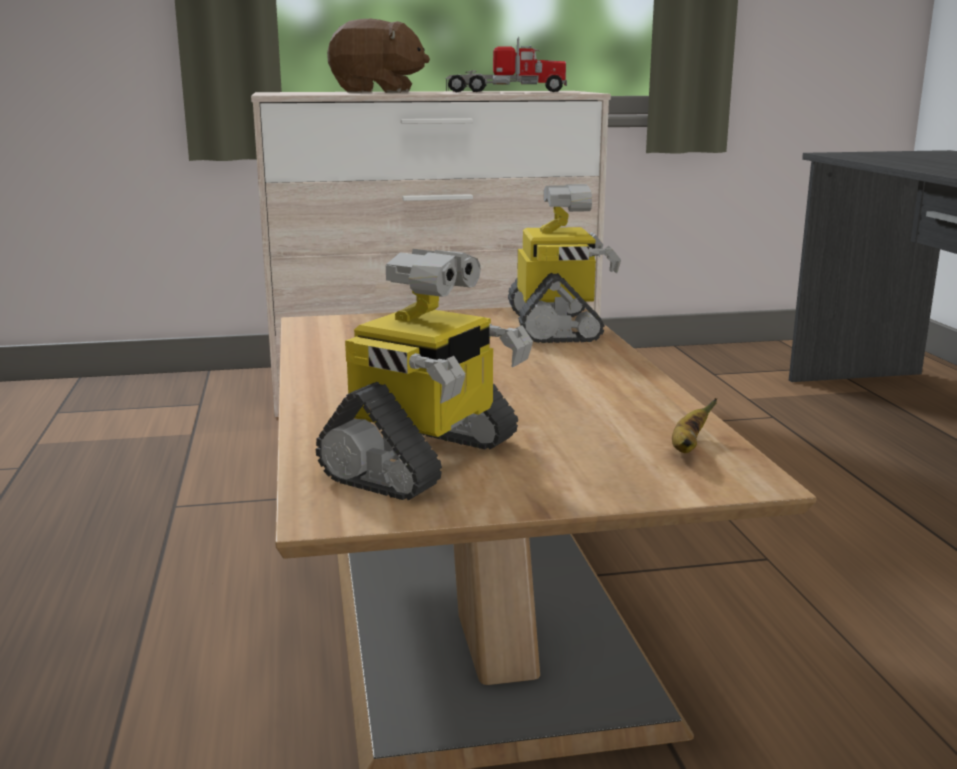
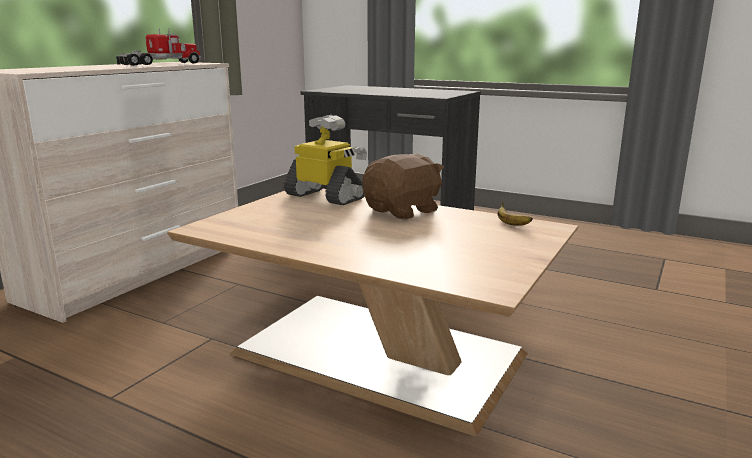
camera: 50 degrees left, 0 degrees up
toy robot [316,249,533,500] -> none
brown plush toy [327,19,430,93] -> brown plush toy moved to [362,154,444,219]

